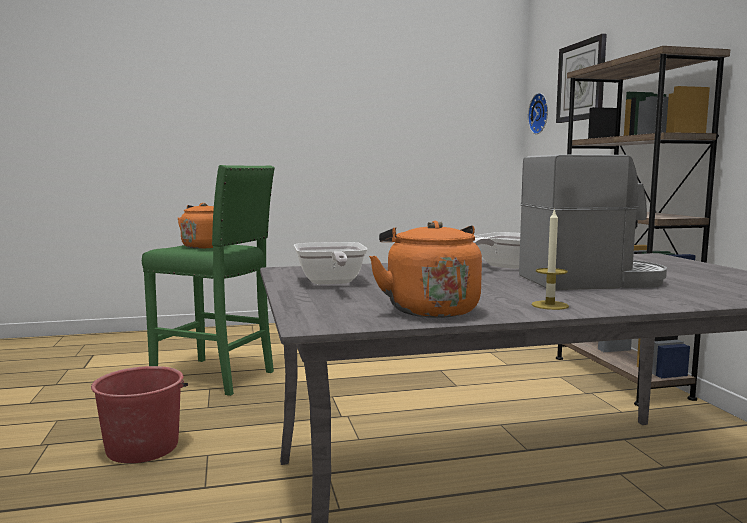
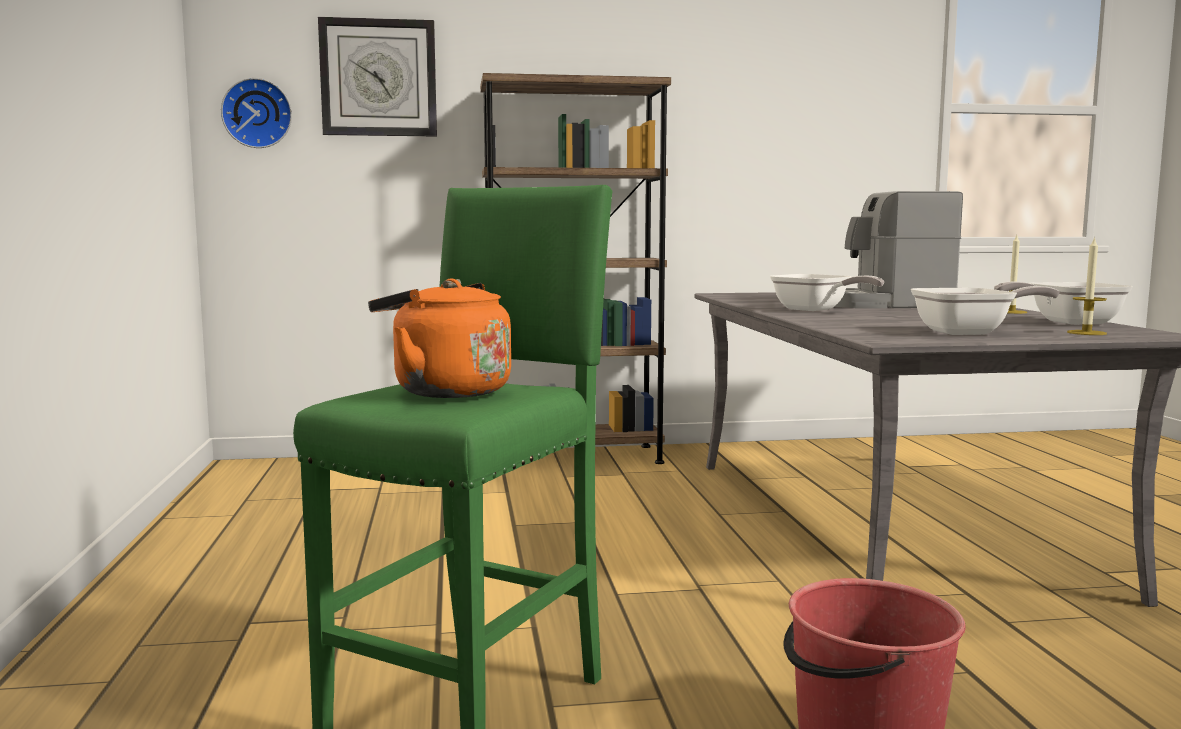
camera: 85 degrees left, 0 degrees up
orange kettle [369,221,482,318] -> frying pan [994,282,1133,325]
coffee machine [519,154,667,290] -> coffee machine turned 90 degrees counterclockwise [834,191,963,308]
none -> candle [1067,236,1107,335]

